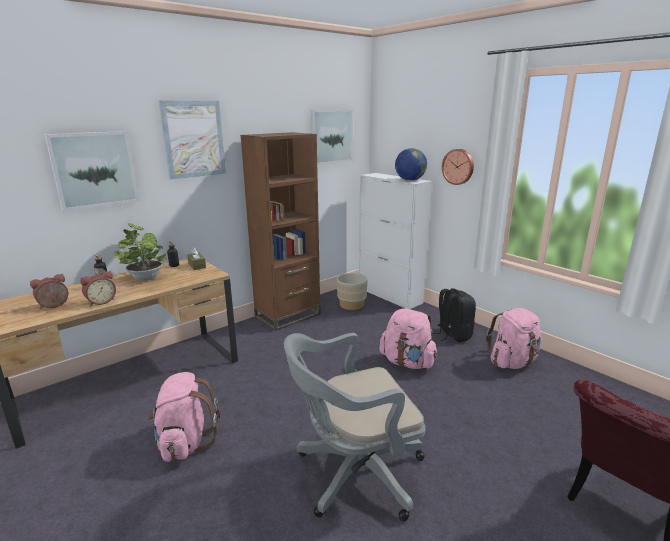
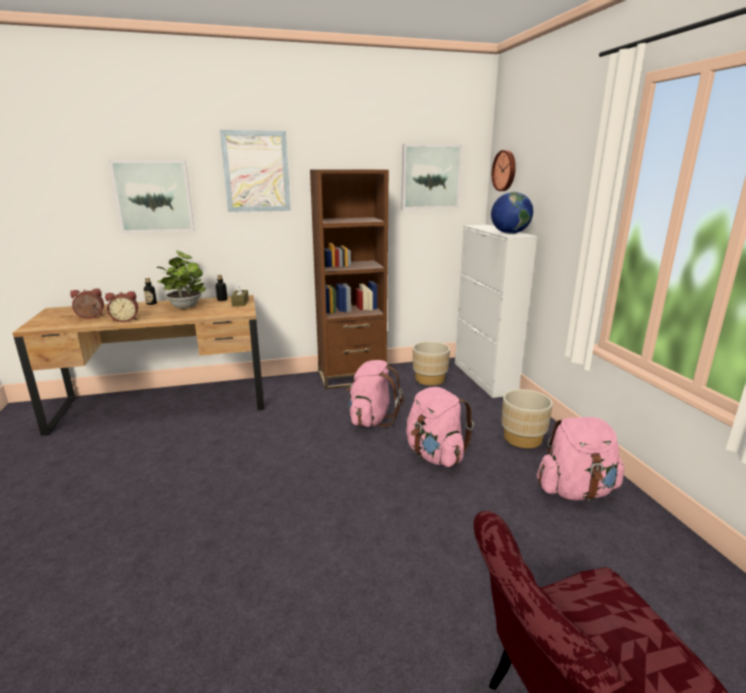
camera: 25 degrees right, 0 degrees up
pink backpack [147,372,220,462] -> pink backpack moved to [346,360,403,427]
grey office chair [284,333,426,522] -> none
black backpack [432,288,476,342] -> beige planter [501,389,553,448]
wall clock [442,149,474,185] -> wall clock moved to [492,150,516,191]

